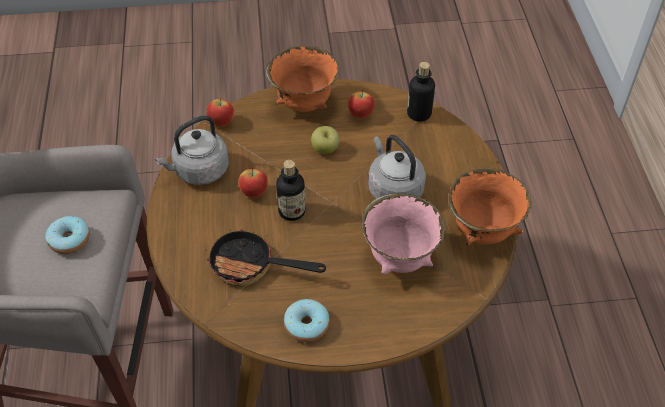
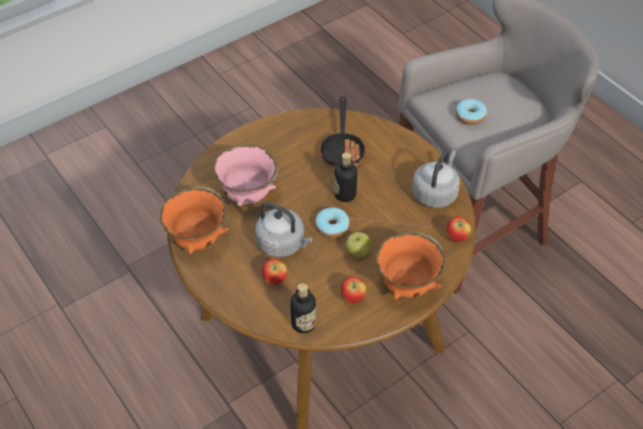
camera: 150 degrees right, 0 degrees up
frying pan [206,229,326,286] -> frying pan turned 105 degrees clockwise [320,97,366,168]
apple [239,168,268,198] -> apple moved to [262,258,287,286]
donut [284,299,330,342] -> donut moved to [315,207,350,238]

